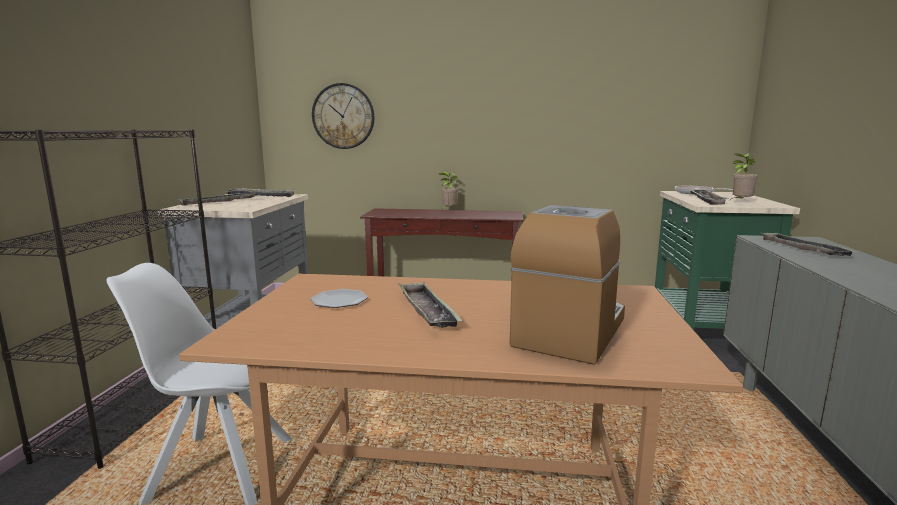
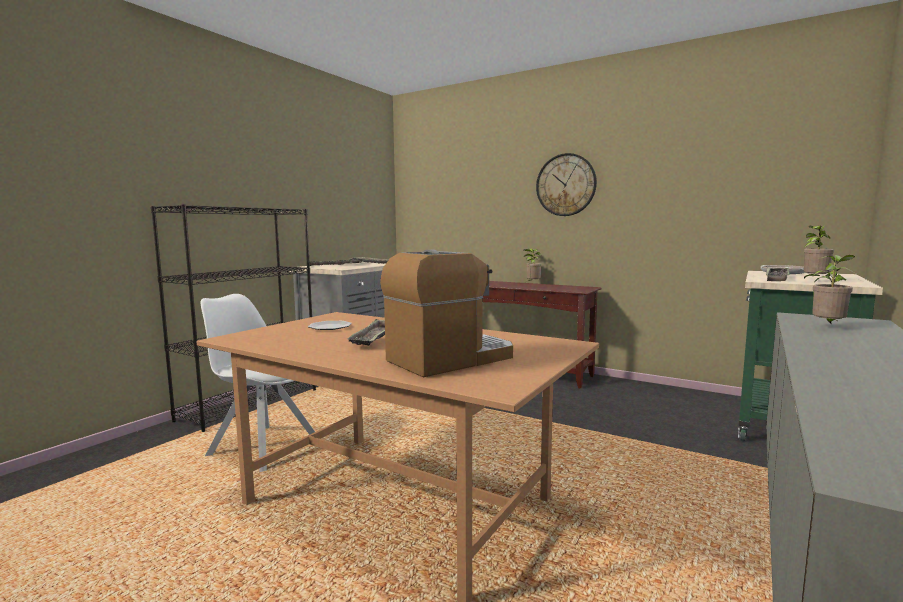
camera: 25 degrees right, 5 degrees down
wall clock [312,83,374,149] -> wall clock moved to [536,153,597,216]
tray [760,232,857,256] -> potted plant [812,255,855,324]

